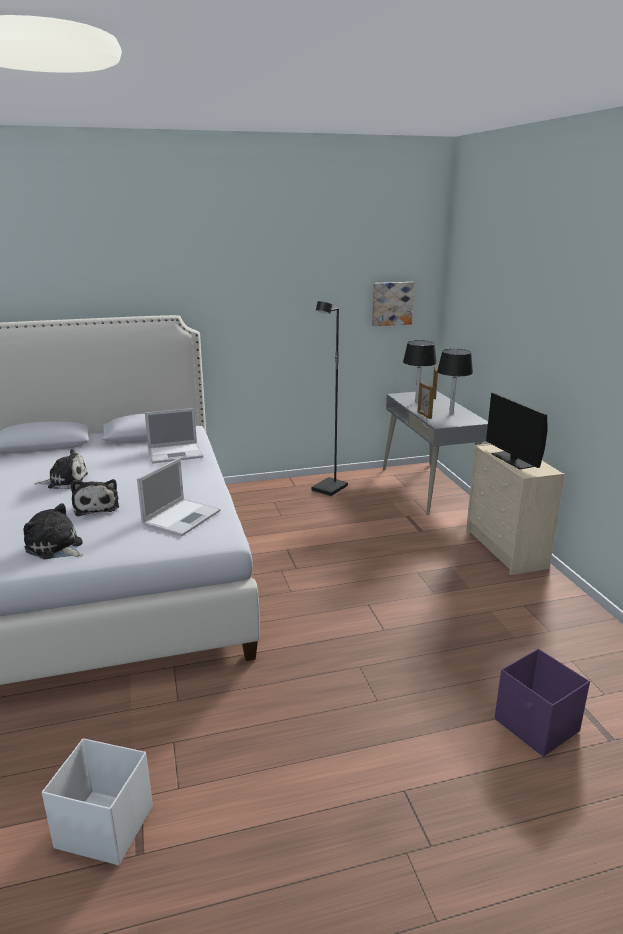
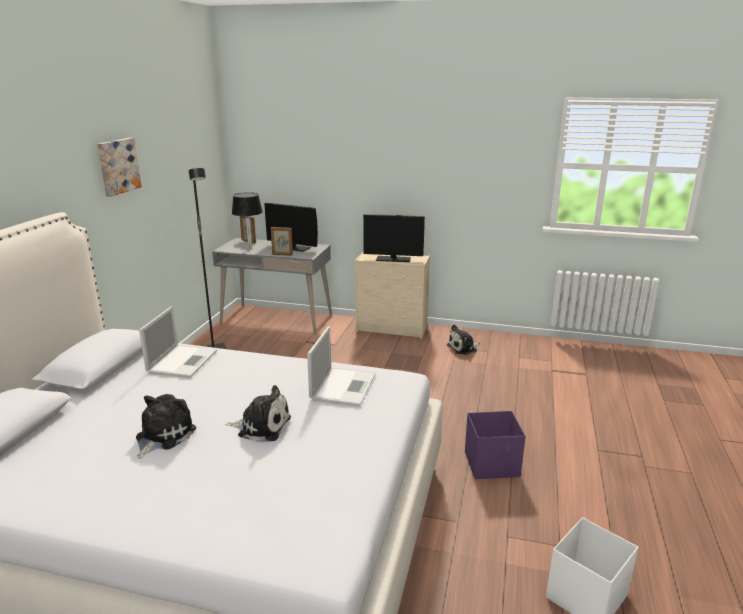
camera: 60 degrees left, 0 degrees up
plush toy [23,503,83,559] -> plush toy moved to [447,324,480,355]
laptop [137,458,220,536] -> laptop turned 45 degrees clockwise [307,326,376,407]
picture [372,282,414,326] -> picture moved to [97,138,142,197]
black table lamp [437,349,473,414] -> monitor [264,203,318,252]
purple storage box [495,649,590,757] -> purple storage box moved to [465,411,526,479]

